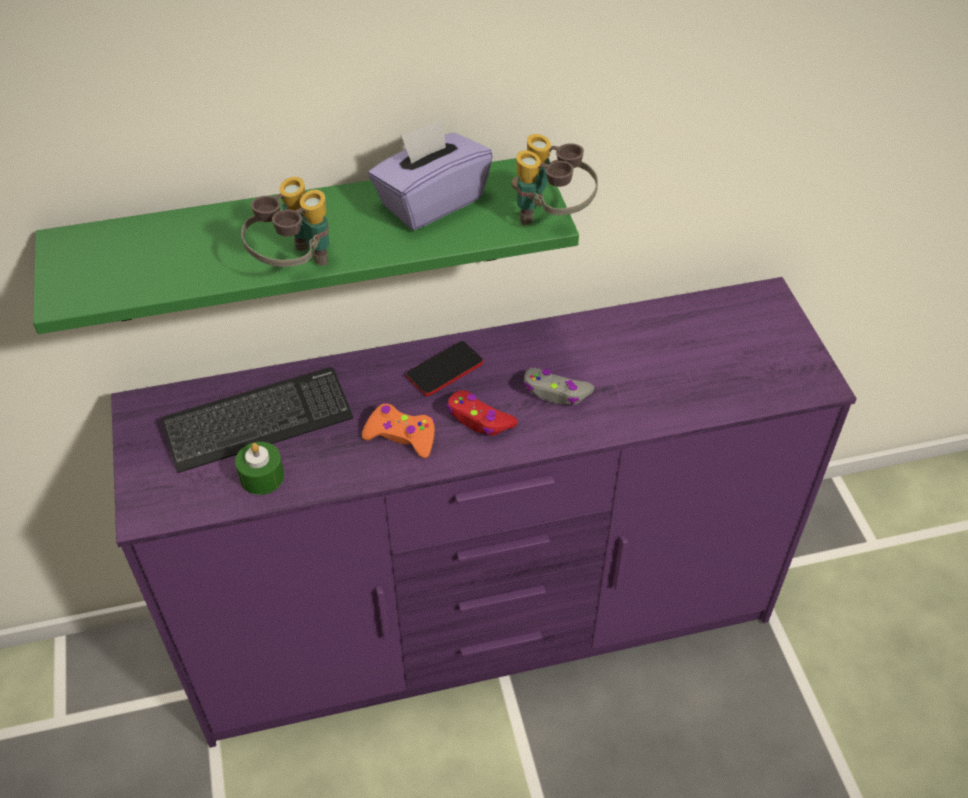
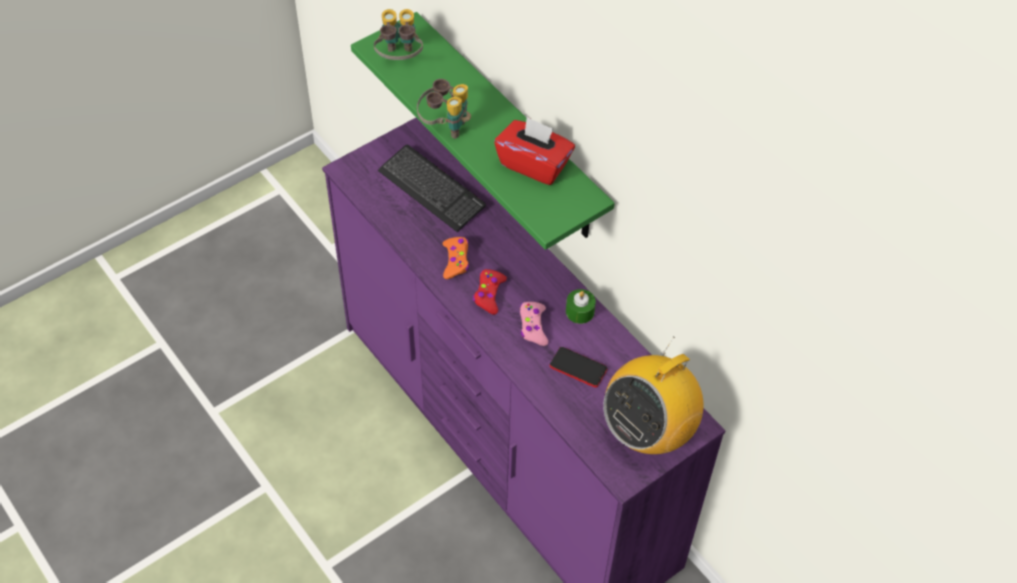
camera: 65 degrees right, 5 degrees up
green candle [235,442,284,495] -> green candle moved to [566,289,596,324]
purple tissue box [368,119,493,230] -> red tissue box [494,116,575,185]
phone [406,341,483,396] -> phone moved to [550,347,608,387]
binoculars [511,134,598,225] -> binoculars moved to [374,9,423,60]
grey game controller [524,368,594,405] -> pink game controller [520,302,548,346]
none -> radio [603,336,704,454]

